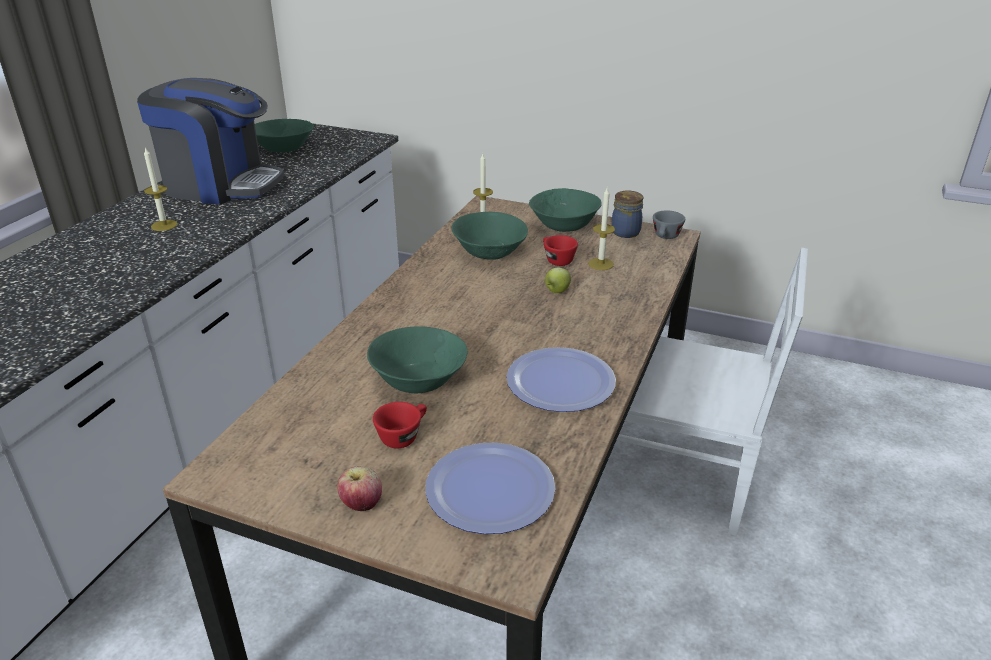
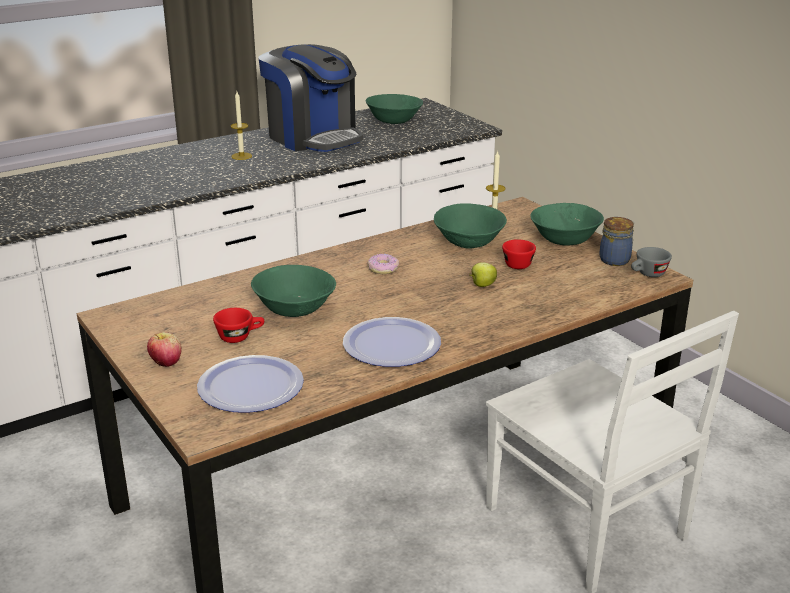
camera: 35 degrees right, 5 degrees down
candle [588,188,615,270] -> none
none -> donut [367,254,399,274]

